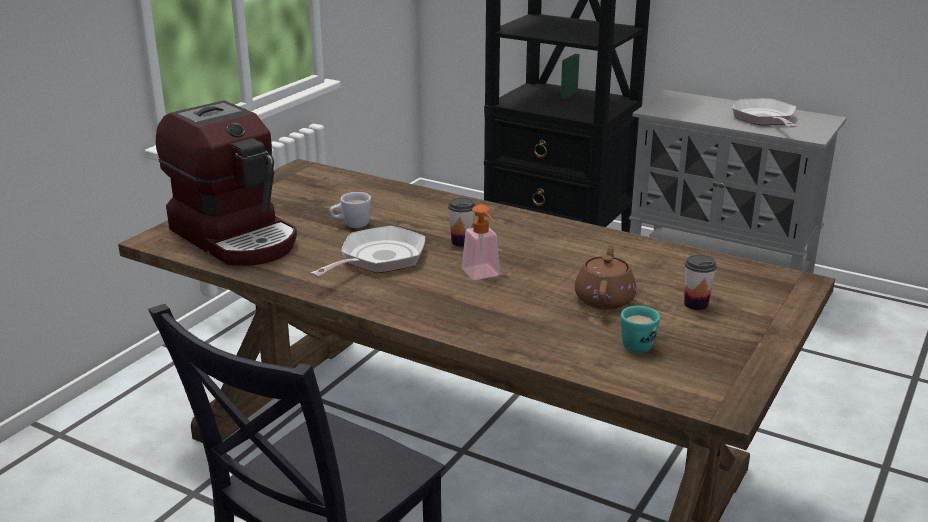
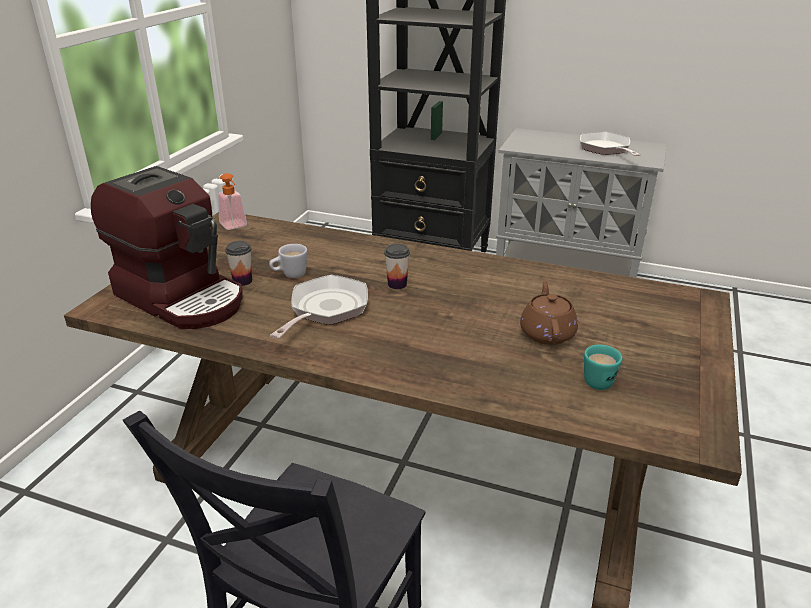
camera: 10 degrees left, 5 degrees up
soap dispenser [462,205,500,280] -> soap dispenser moved to [218,173,247,230]
cup [684,254,717,310] -> cup moved to [225,241,252,286]

